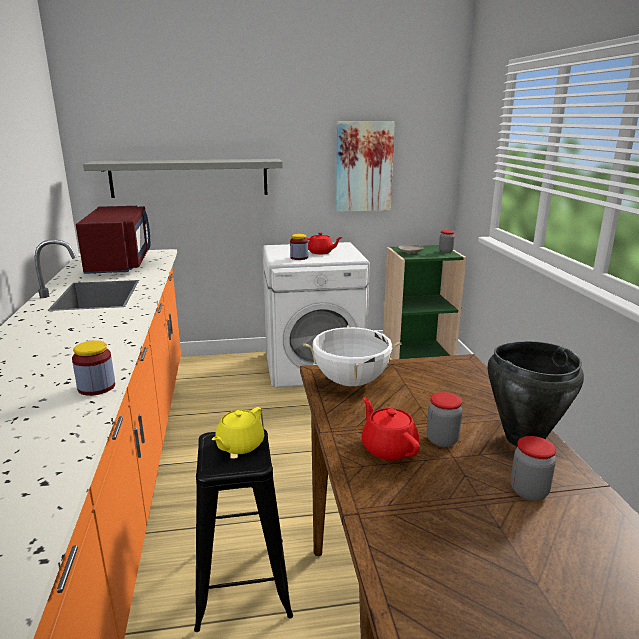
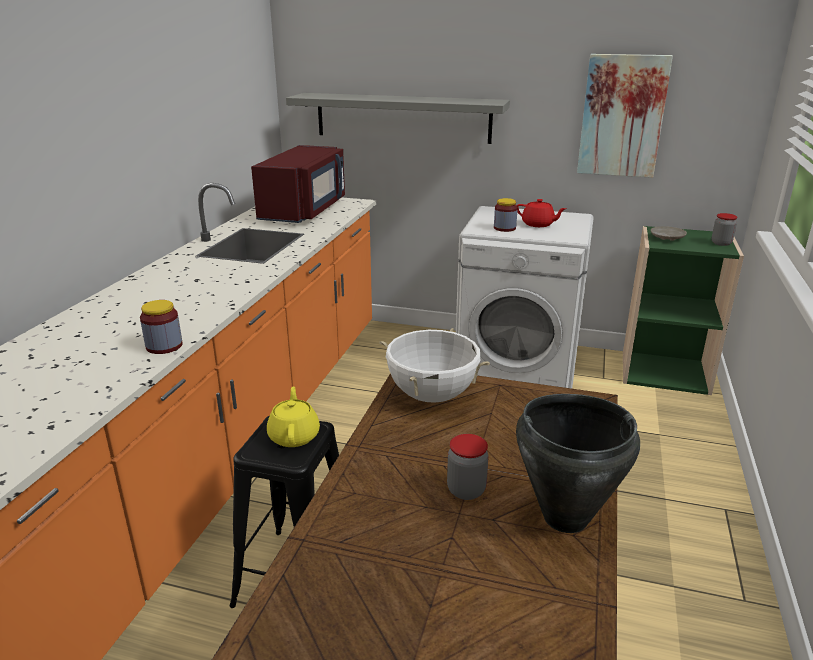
camera: 25 degrees right, 5 degrees up
yellow teapot [212,407,264,454] -> yellow teapot turned 120 degrees clockwise [267,386,320,447]
red teapot [362,397,420,461] -> none
jar [511,436,556,501] -> none

